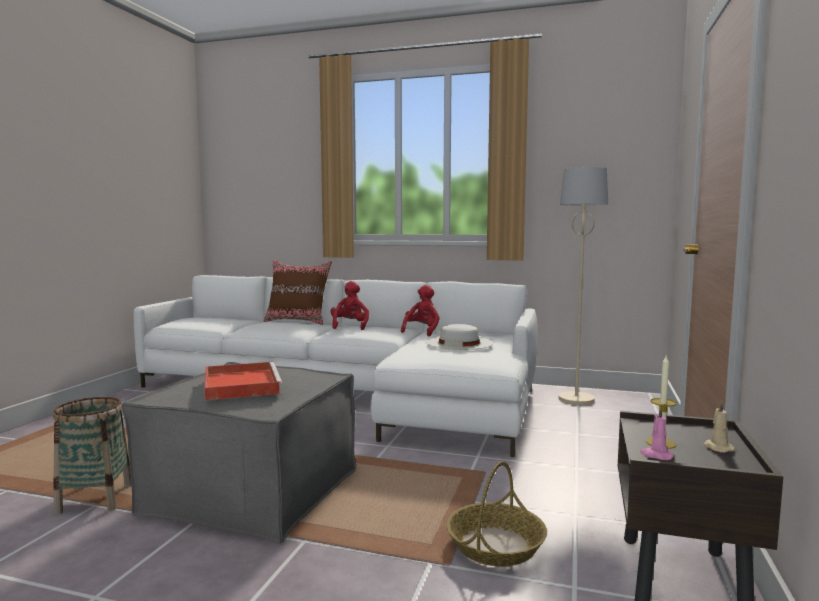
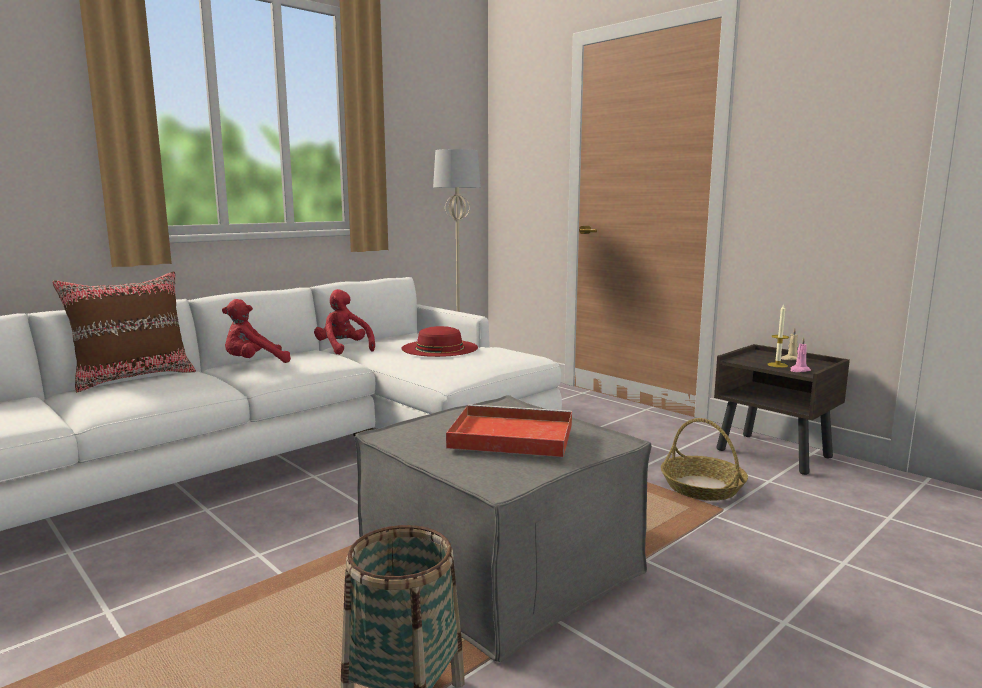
camera: 60 degrees left, 5 degrees up
red plush toy [331,281,369,330] -> red plush toy turned 60 degrees counterclockwise [222,299,291,363]
white hat [426,324,493,350] -> red hat [401,326,478,357]

